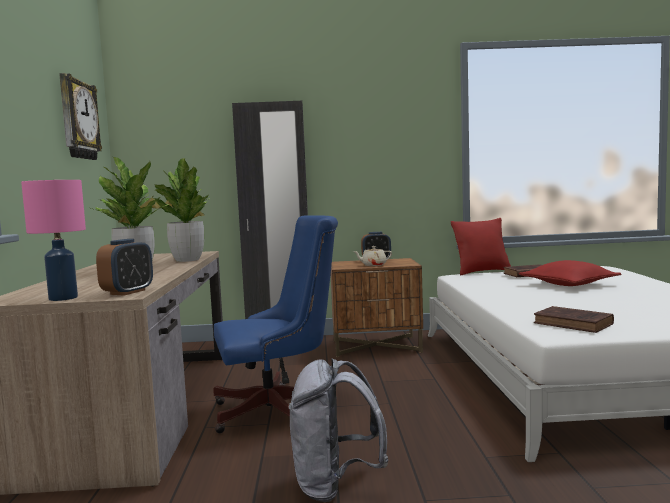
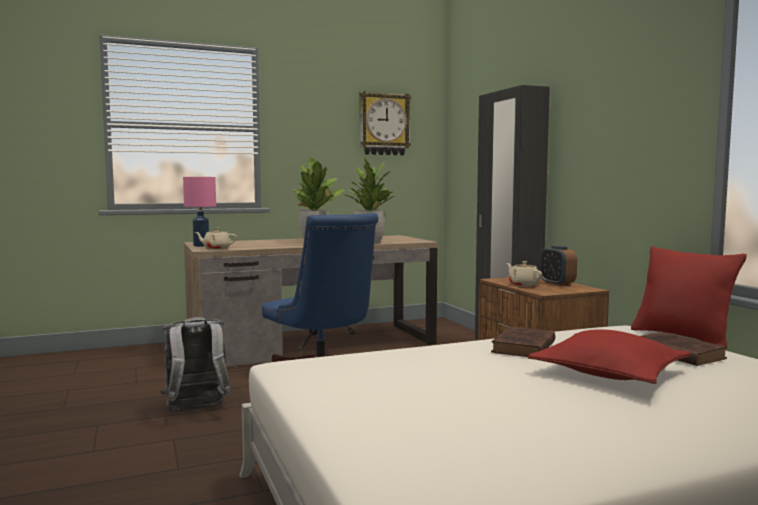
camera: 70 degrees right, 0 degrees up
alarm clock [96,239,153,296] -> beige teapot [195,228,237,250]
brown book [534,306,614,333] -> brown book moved to [491,327,555,357]

